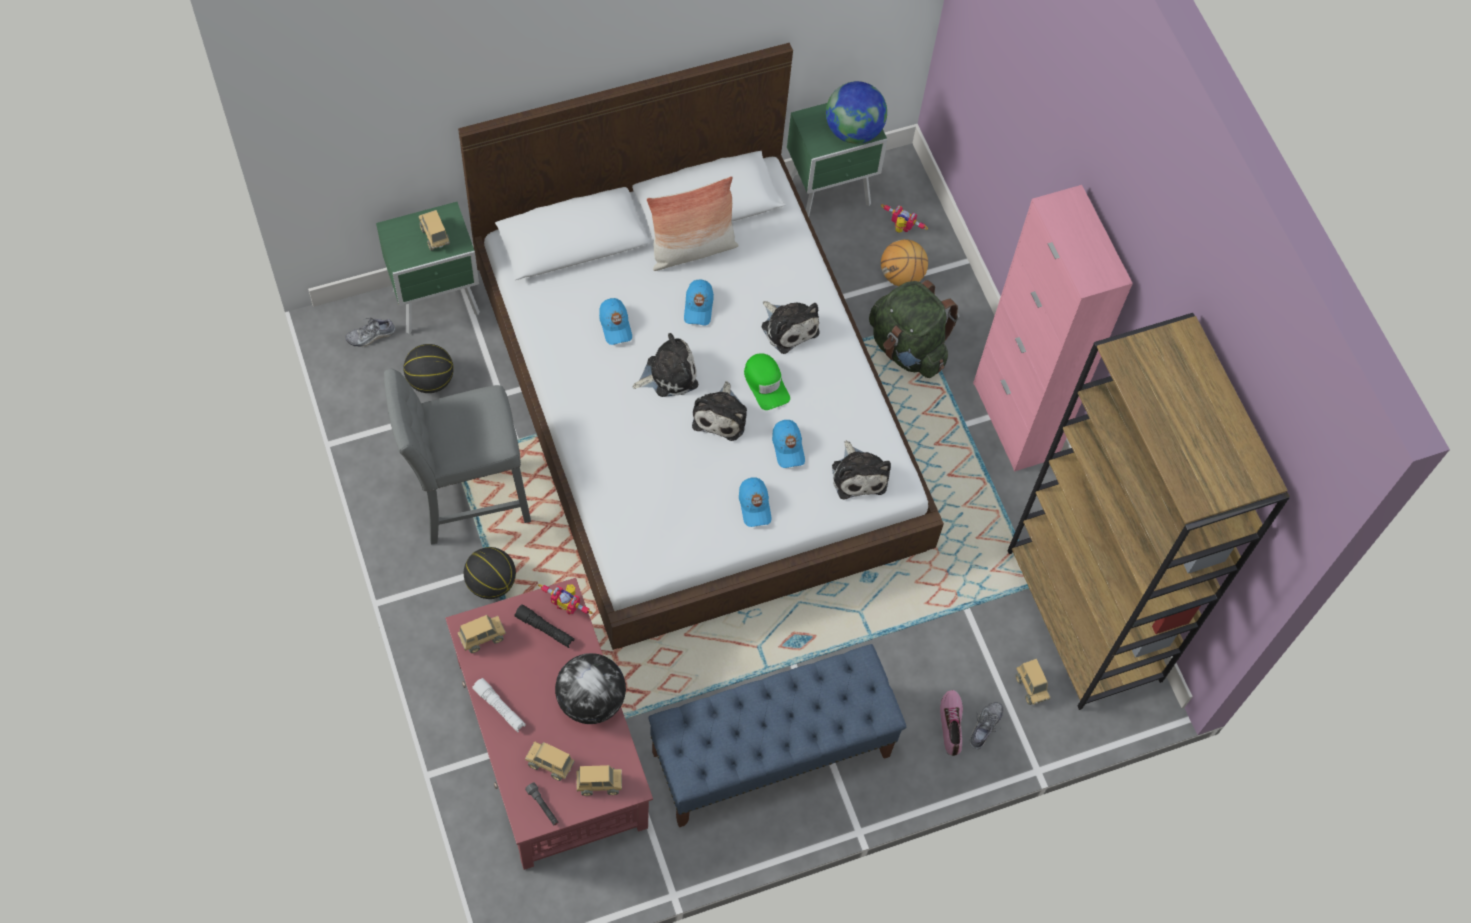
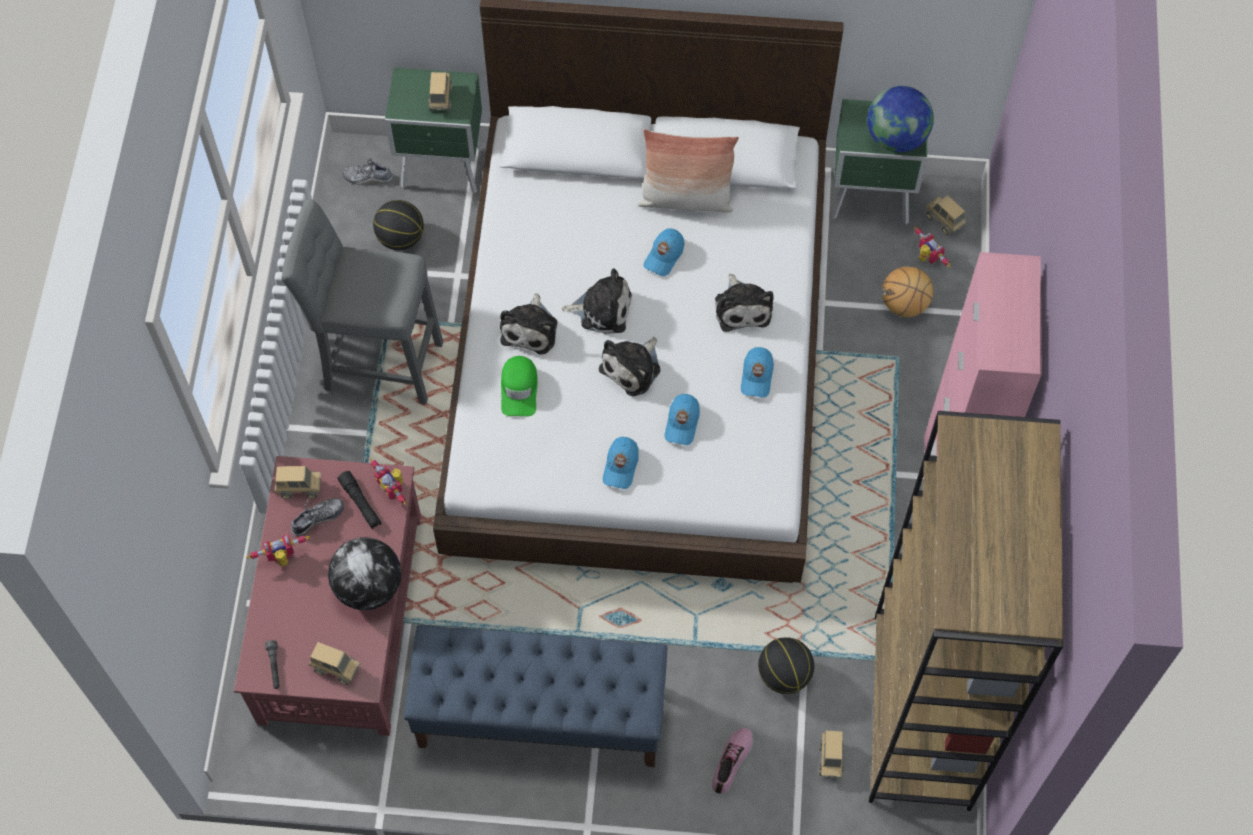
camera: 30 degrees right, 0 degrees up
basketball [464,547,516,599] -> basketball moved to [758,638,814,694]
white flashlight [472,678,526,732] -> toy robot [246,534,310,567]
toy truck [525,742,575,781] -> toy truck moved to [926,195,966,235]
blue cap [599,298,632,345] -> blue cap moved to [741,347,774,398]
green cap [744,353,790,410] -> green cap moved to [501,356,538,416]
plush toy [832,441,891,499] -> plush toy moved to [500,293,557,355]
green backpack [869,280,959,378] -> none
shoe [970,702,1003,749] -> shoe moved to [290,498,344,536]

